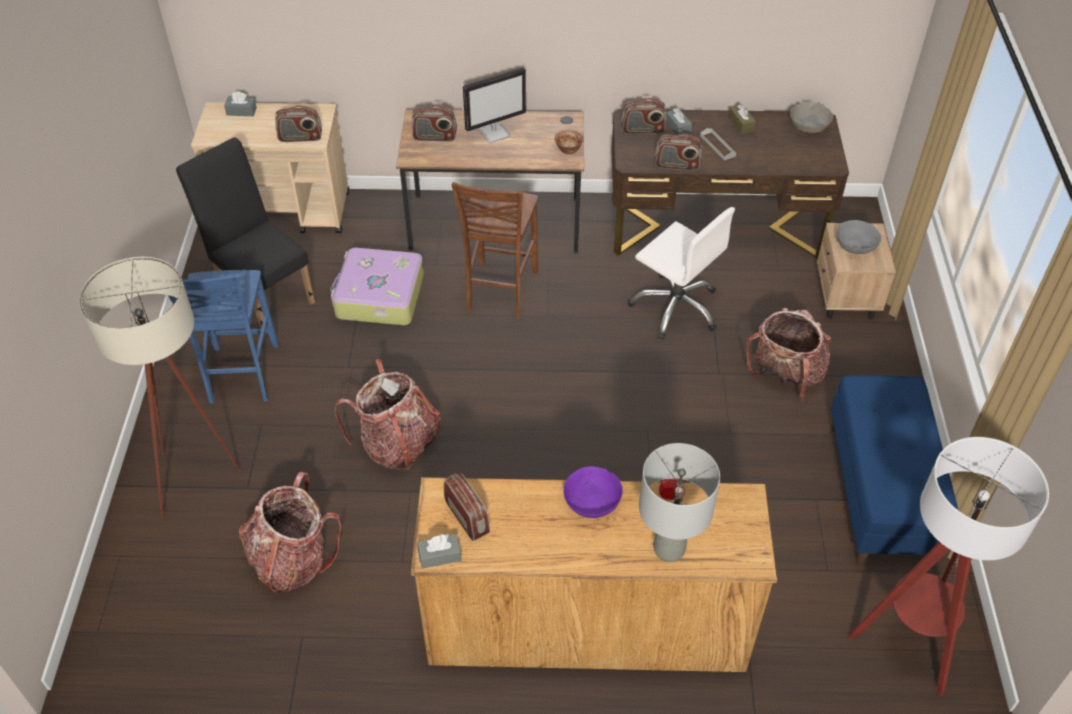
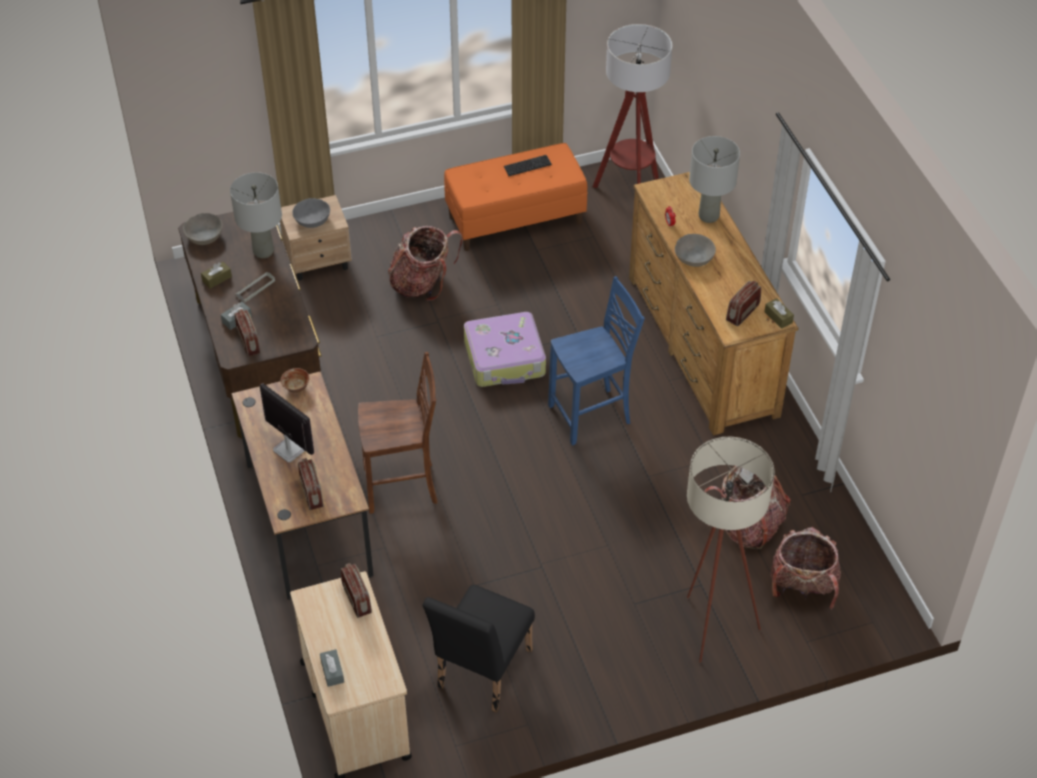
camera: 110 degrees left, 0 degrees up
blue chair [168,270,279,404] -> blue chair moved to [548,276,645,445]
suitcase [330,248,424,325] -> suitcase moved to [464,312,546,387]
backpack [335,359,441,470] -> backpack moved to [770,527,841,609]
grey tissue box [417,534,461,569] -> brown tissue box [765,298,794,329]
purple bowl [563,466,623,518] -> grey bowl [675,234,716,267]
white office chair [628,207,735,340] -> none
radio [655,133,702,171] -> none
blue bench [831,376,959,565] -> orange bench [444,143,588,251]
none -> grey table lamp [230,172,282,258]
none -> keyboard [504,155,552,176]

